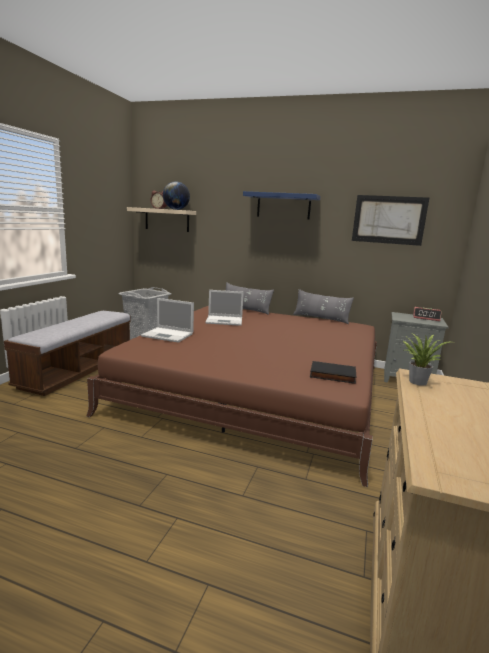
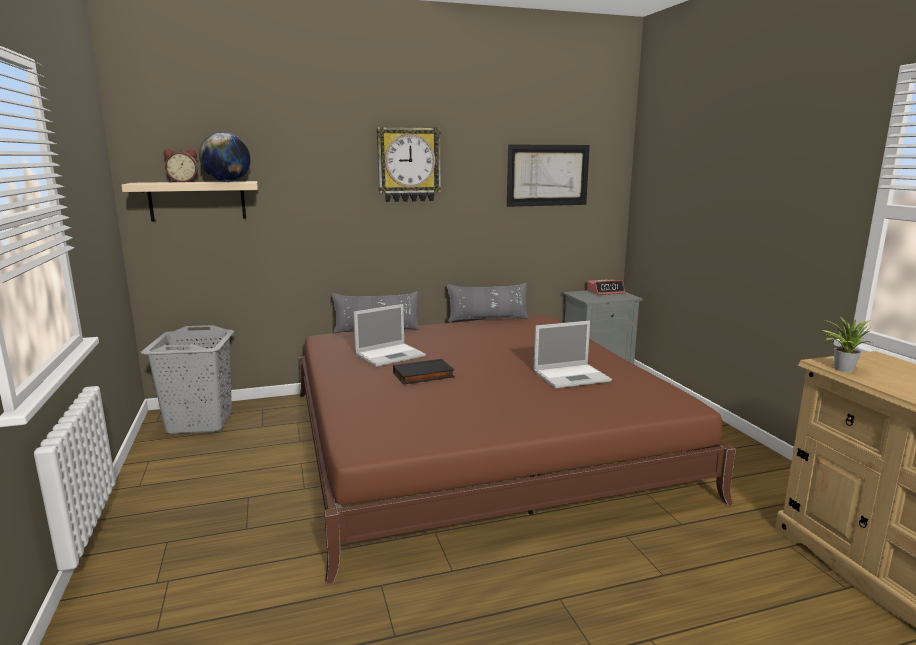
camera: 35 degrees left, 0 degrees up
bench [4,311,131,396] -> none
laptop [141,298,194,343] -> laptop moved to [533,321,612,389]
blue shelf [243,191,320,220] -> wall clock [377,127,441,202]
black book [310,361,357,384] -> black book moved to [393,359,455,385]

